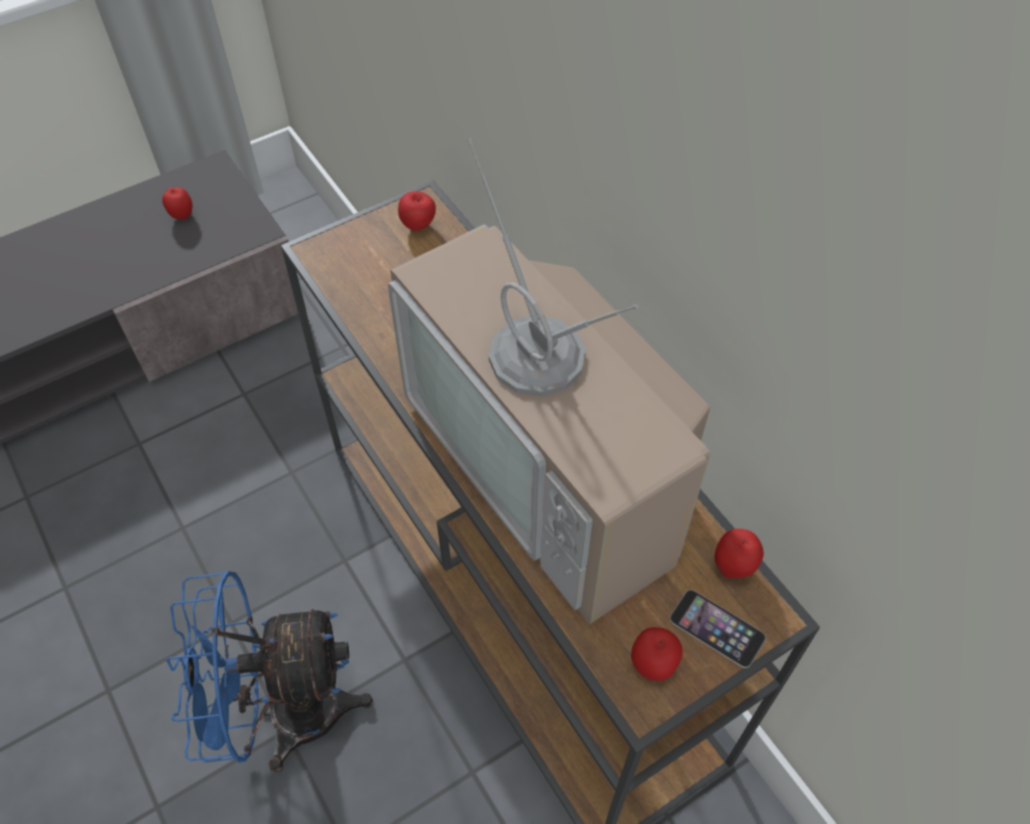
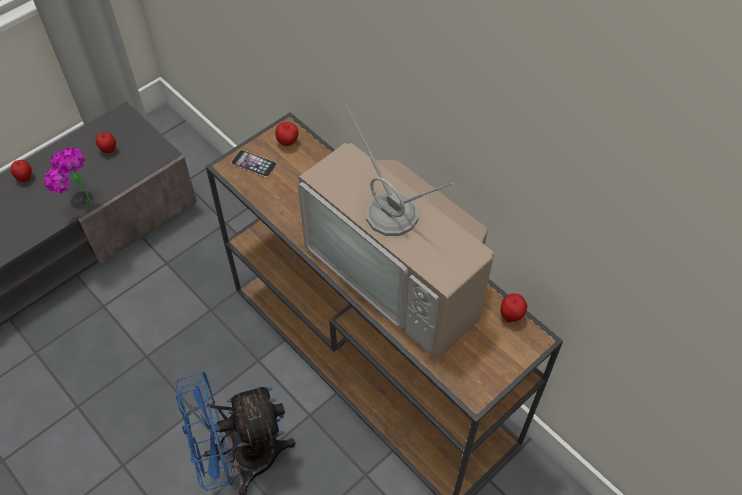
camera: 10 degrees left, 0 degrees up
apple [631,627,683,681] -> apple moved to [10,160,32,182]
phone [670,590,766,668] -> phone moved to [231,150,277,177]
none -> potted plant [44,147,92,205]

